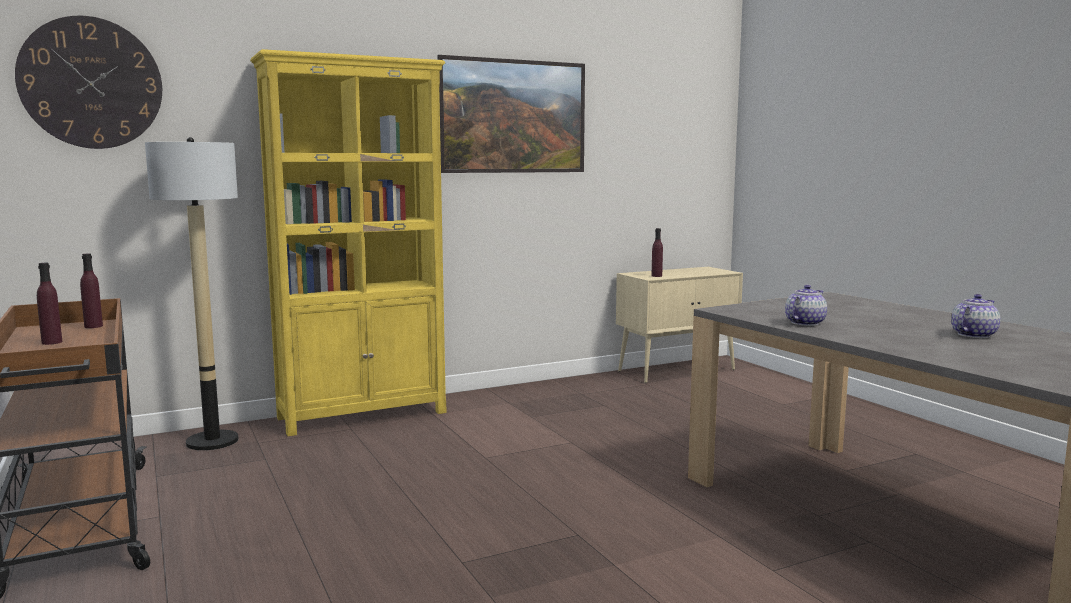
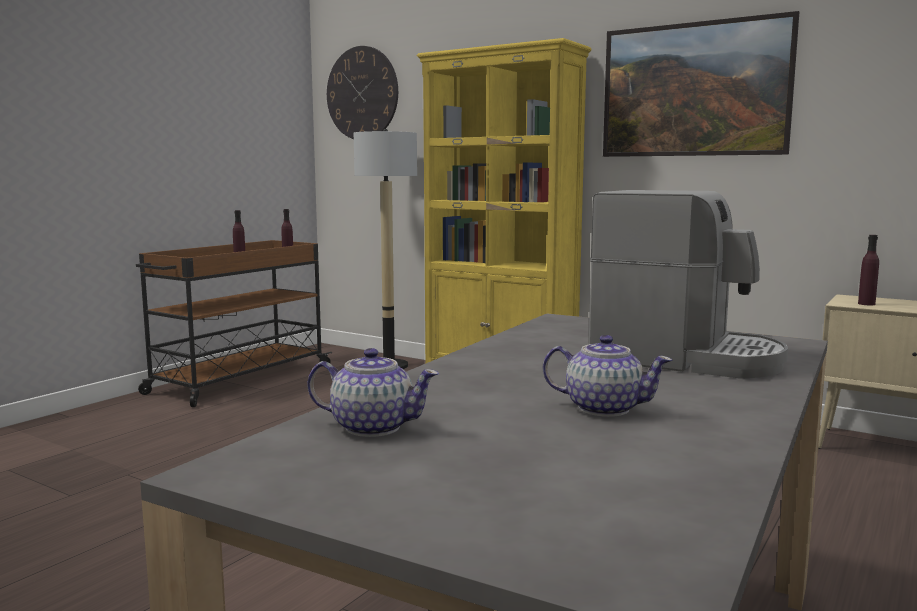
camera: 60 degrees right, 0 degrees up
teapot [785,285,827,326] -> teapot moved to [307,348,439,437]
none -> coffee machine [589,190,788,379]

